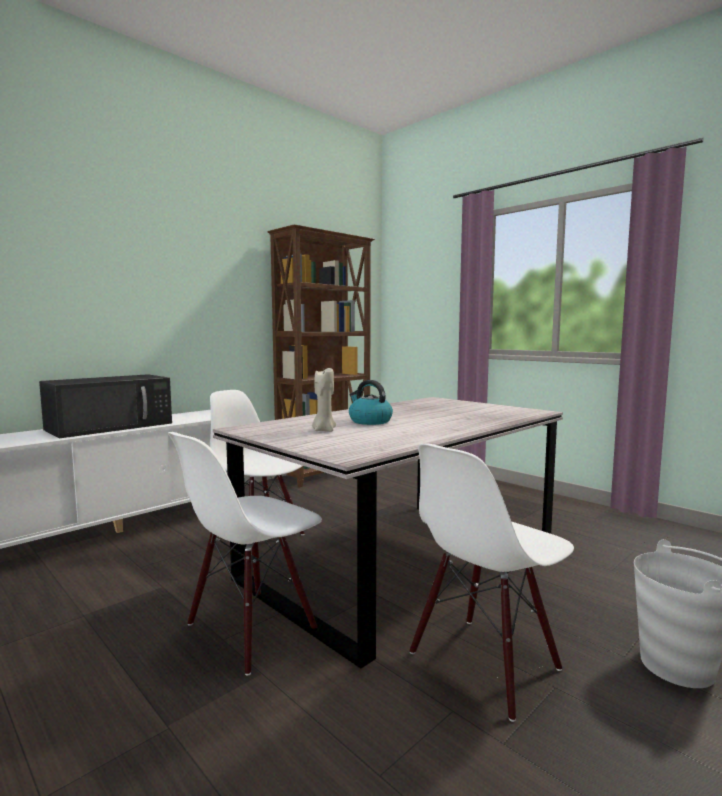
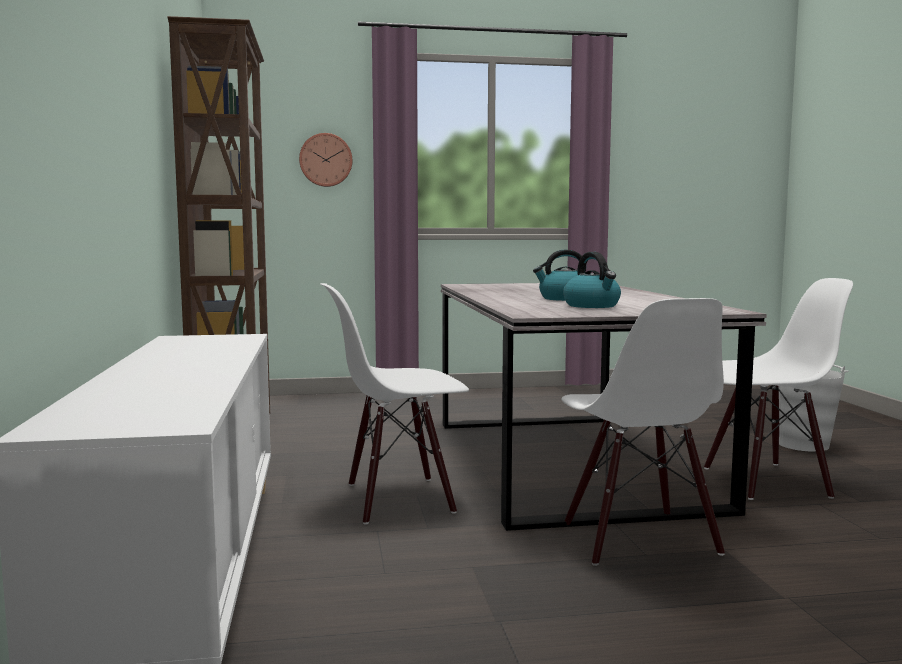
camera: 55 degrees left, 0 degrees up
black microwave [39,374,172,438] -> none
beige candle [312,368,336,432] -> kettle [563,252,621,308]
white chair [409,444,574,722] -> white chair turned 90 degrees counterclockwise [704,278,853,500]
none -> wall clock [299,133,352,187]

